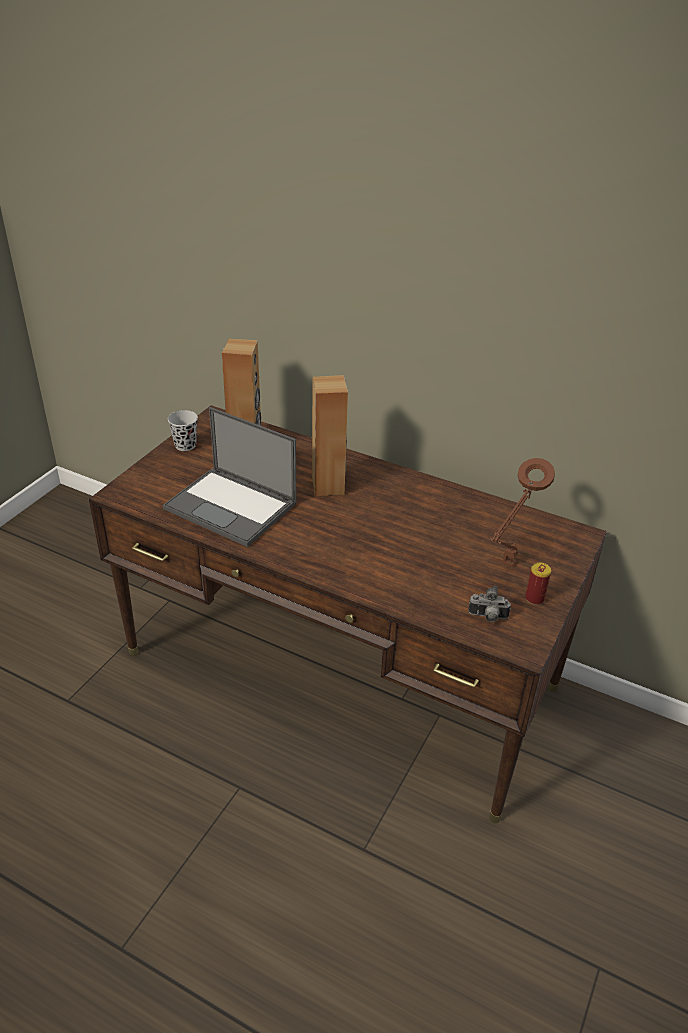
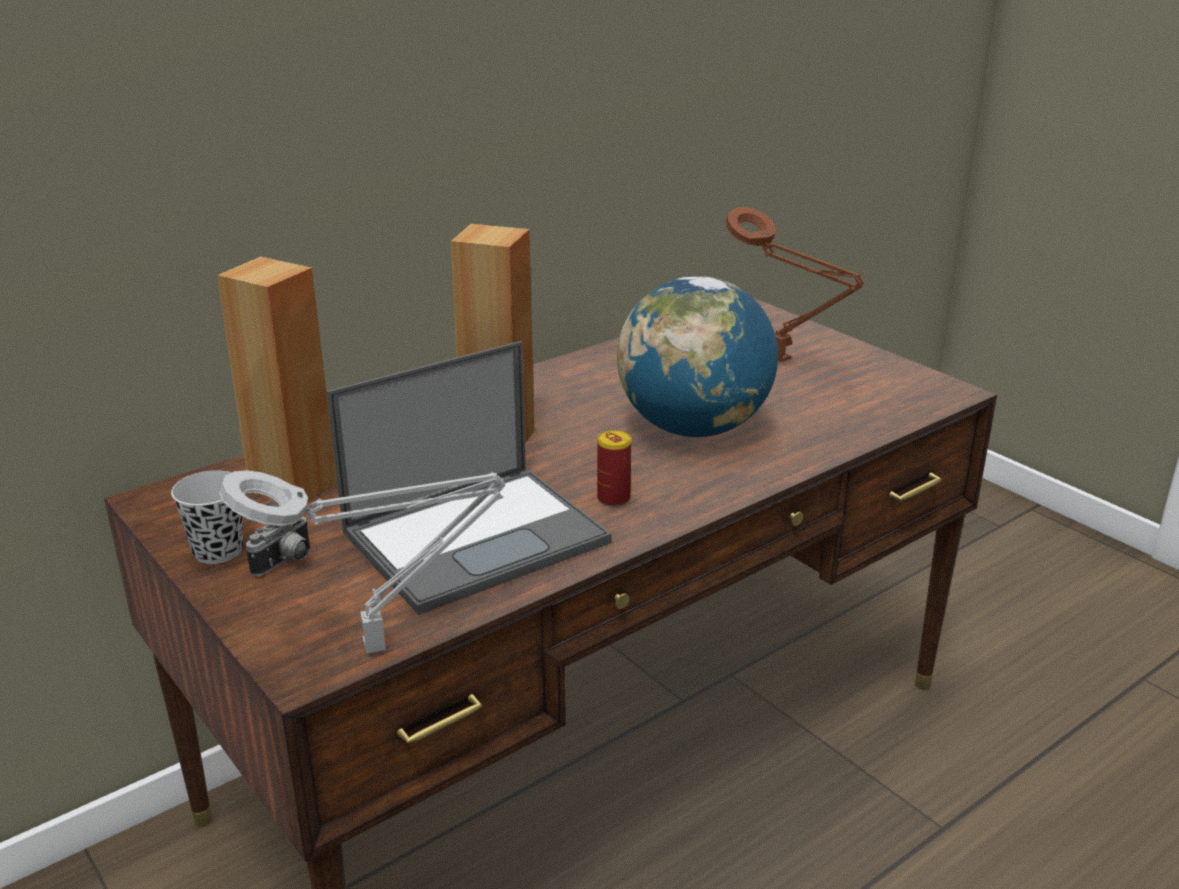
camera: 65 degrees left, 10 degrees down
camera [468,586,511,622] -> camera moved to [246,501,310,576]
can [525,563,551,605] -> can moved to [597,430,631,507]
none -> grey table lamp [219,470,505,654]
none -> globe [617,276,778,437]

